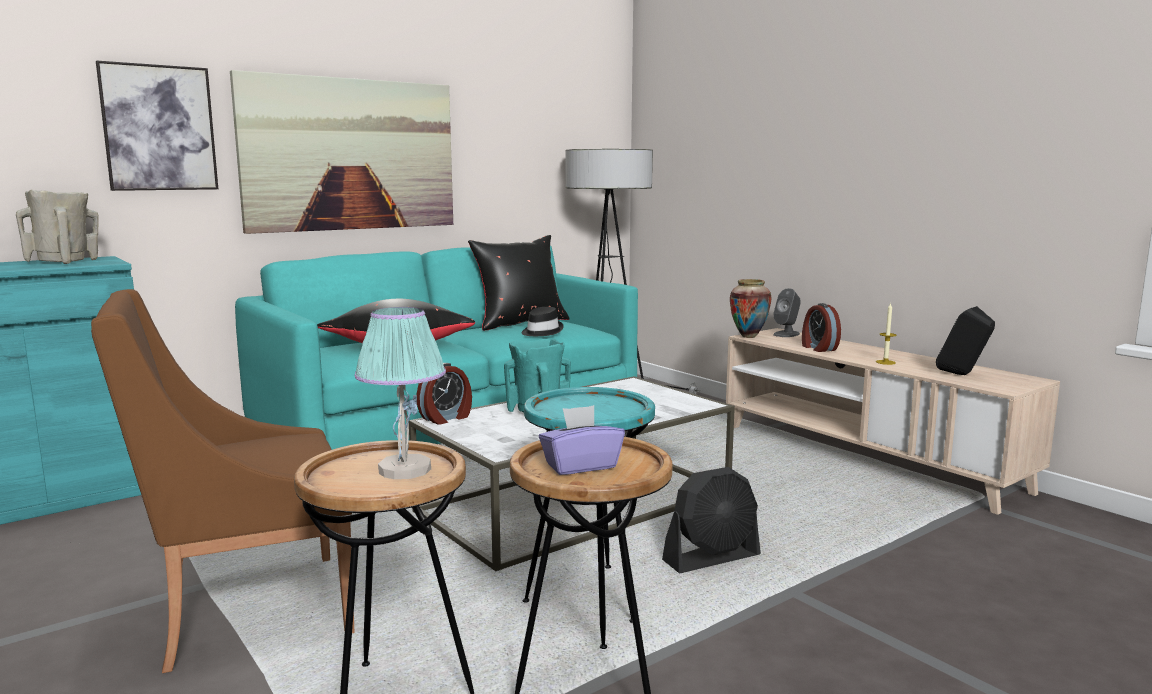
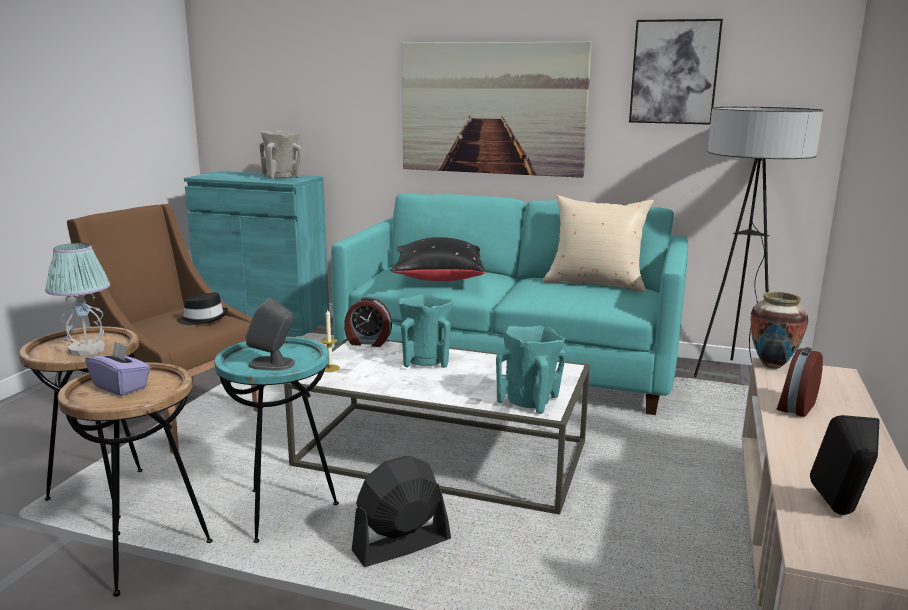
camera: 55 degrees right, 5 degrees up
picture [96,60,218,191] -> picture moved to [629,19,723,125]
black pillow [468,235,570,331] -> beige pillow [543,195,654,292]
black hat [521,307,564,336] -> black hat moved to [177,292,228,325]
black fan [662,467,761,574] -> black fan turned 120 degrees clockwise [352,456,451,567]
grey speaker [773,288,801,337] -> grey speaker moved to [246,297,295,371]
candle [876,302,896,365] -> candle moved to [321,310,340,372]
none -> turquoise vase [496,326,566,414]

